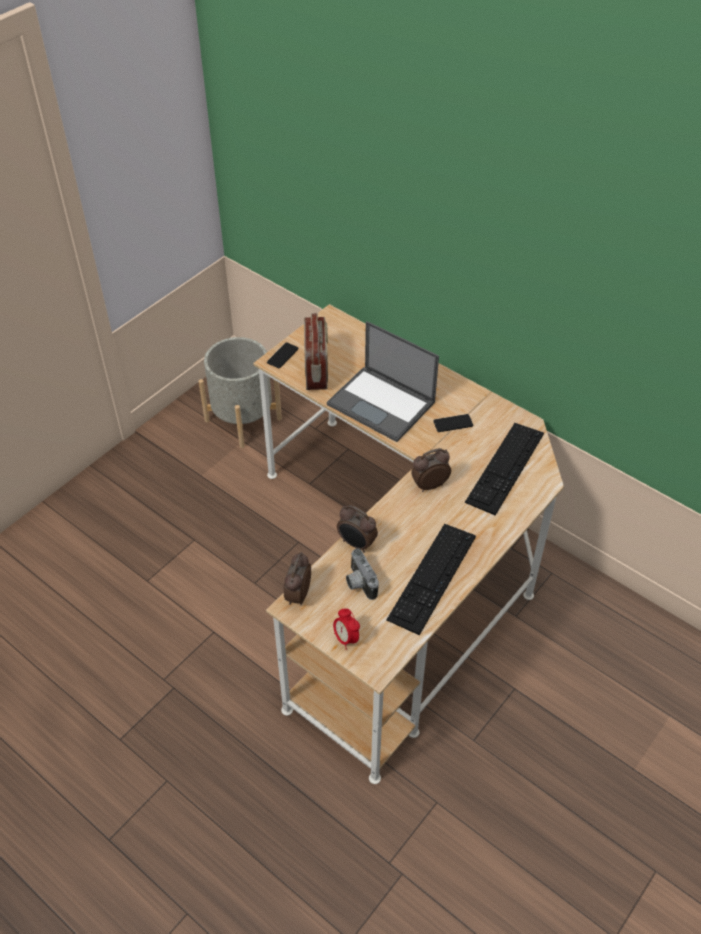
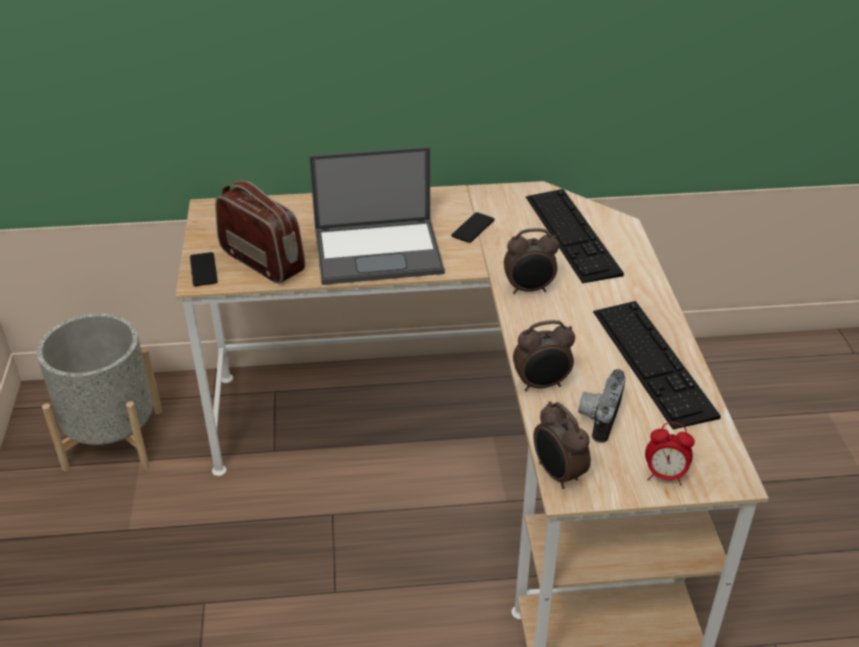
camera: 45 degrees left, 10 degrees down
camera [346,548,379,600] -> camera turned 90 degrees clockwise [578,369,626,443]
alarm clock [411,448,451,492] -> alarm clock turned 120 degrees counterclockwise [504,228,559,294]

